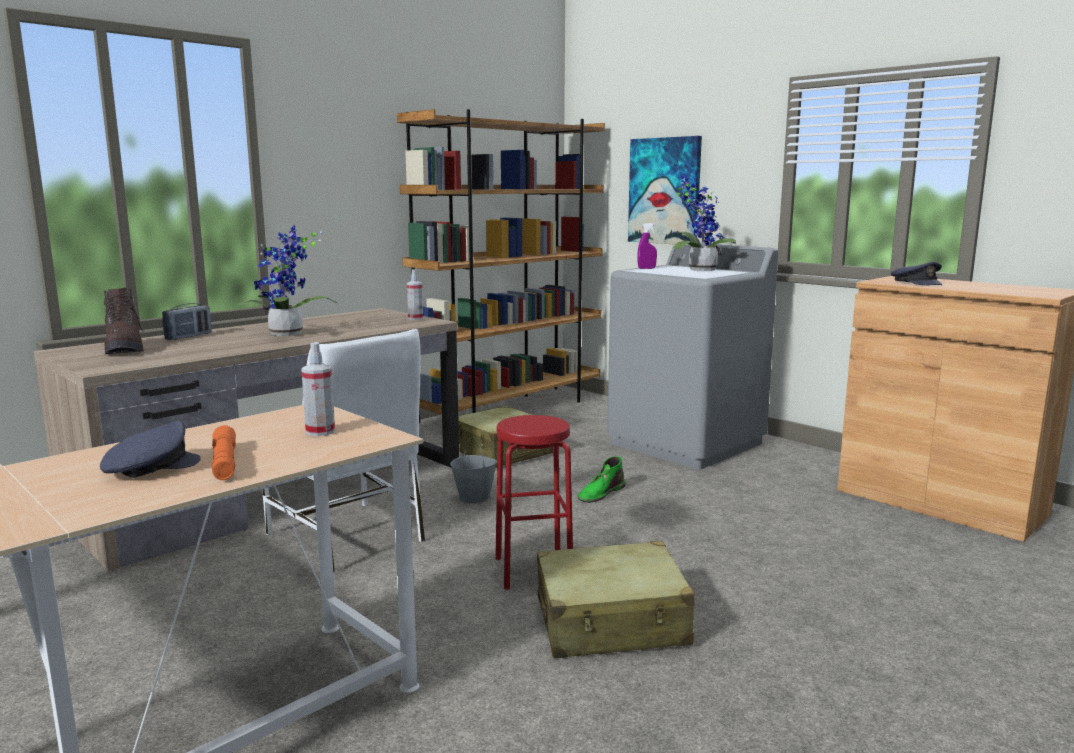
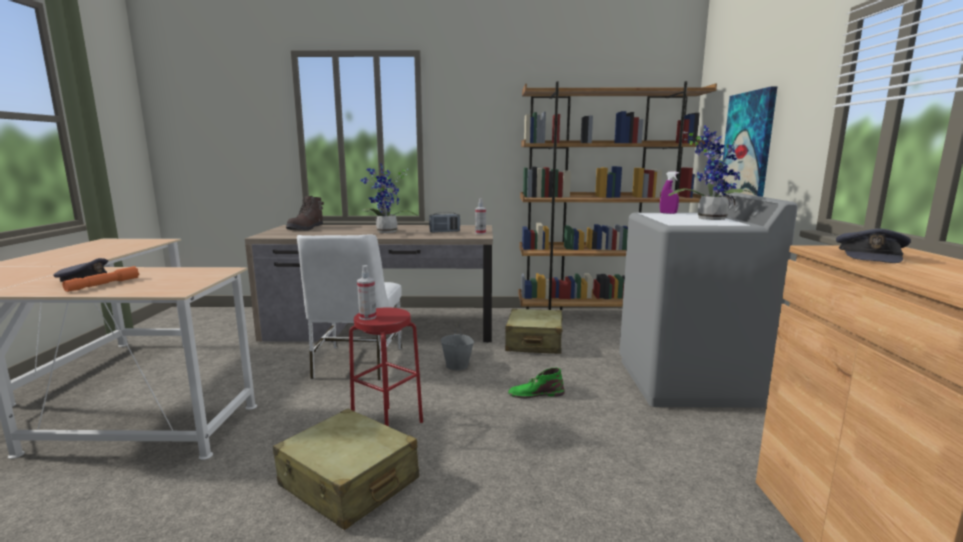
camera: 45 degrees right, 0 degrees up
radio [162,303,211,340] -> radio moved to [429,212,460,233]
spray bottle [301,342,335,436] -> spray bottle moved to [357,265,376,320]

